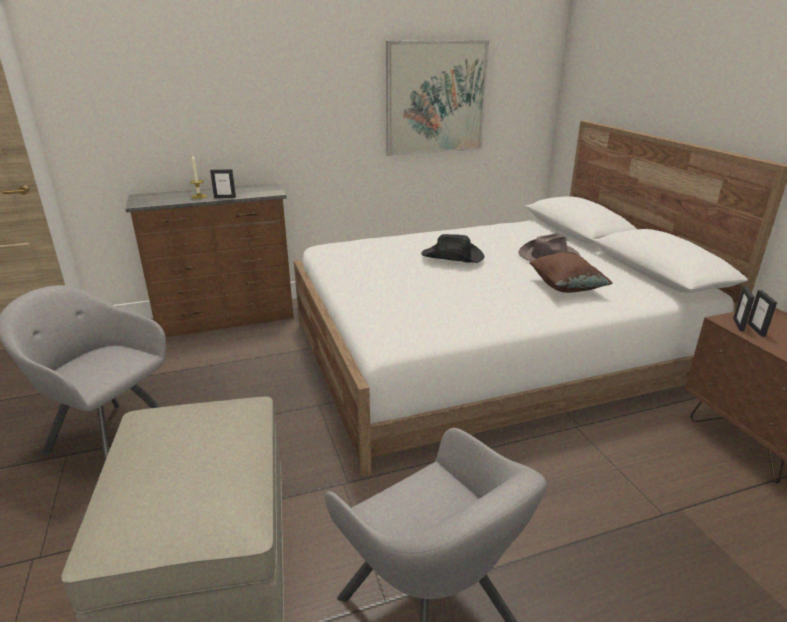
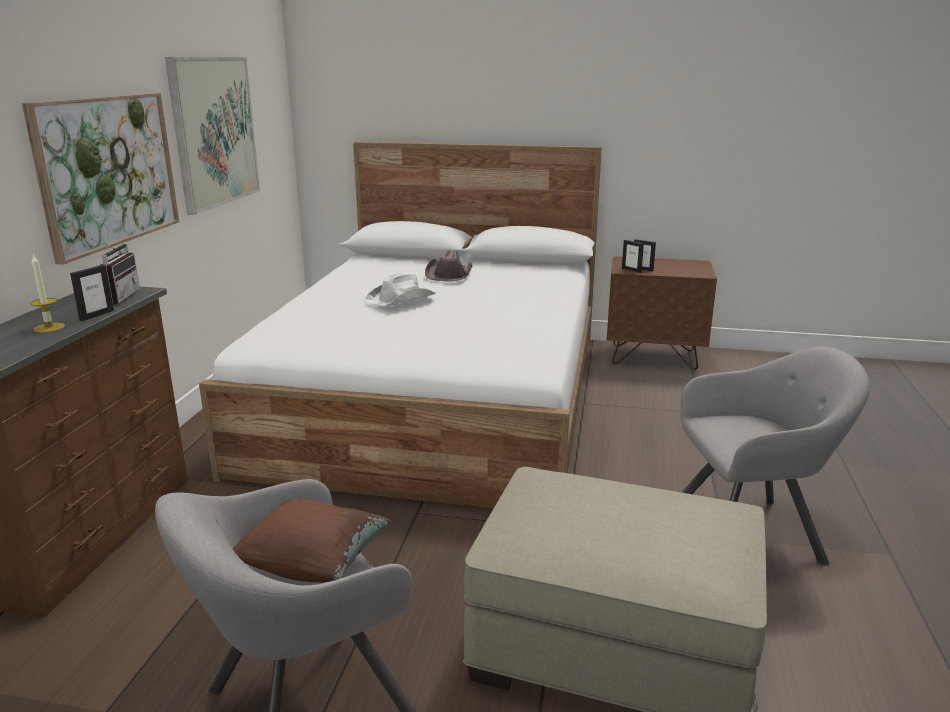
camera: 60 degrees left, 5 degrees down
black hat [421,234,484,263] -> white hat [364,272,436,306]
brown pillow [529,253,613,293] -> brown pillow moved to [233,499,391,582]
none -> picture [22,93,179,265]
none -> radio [88,237,140,305]

